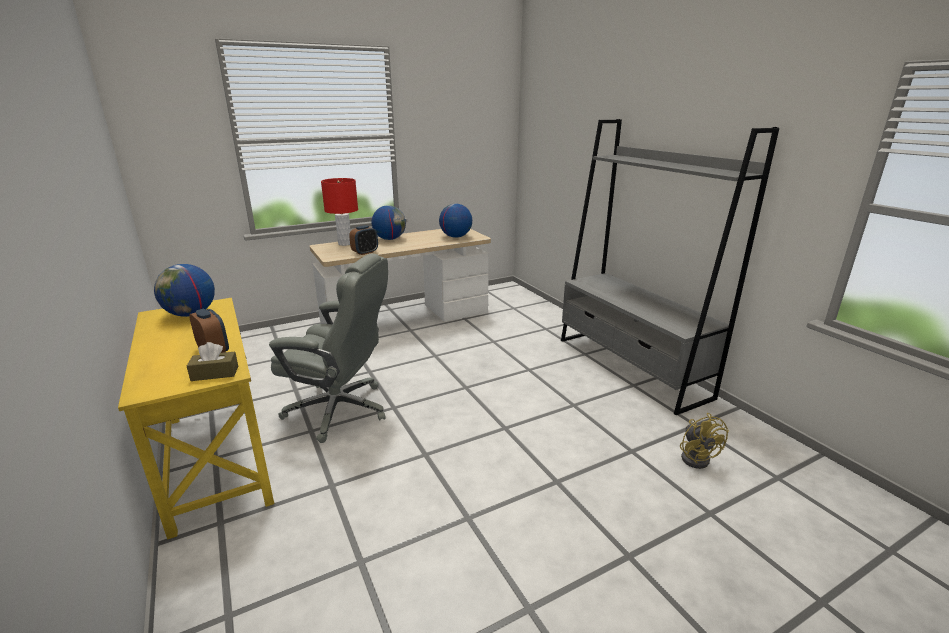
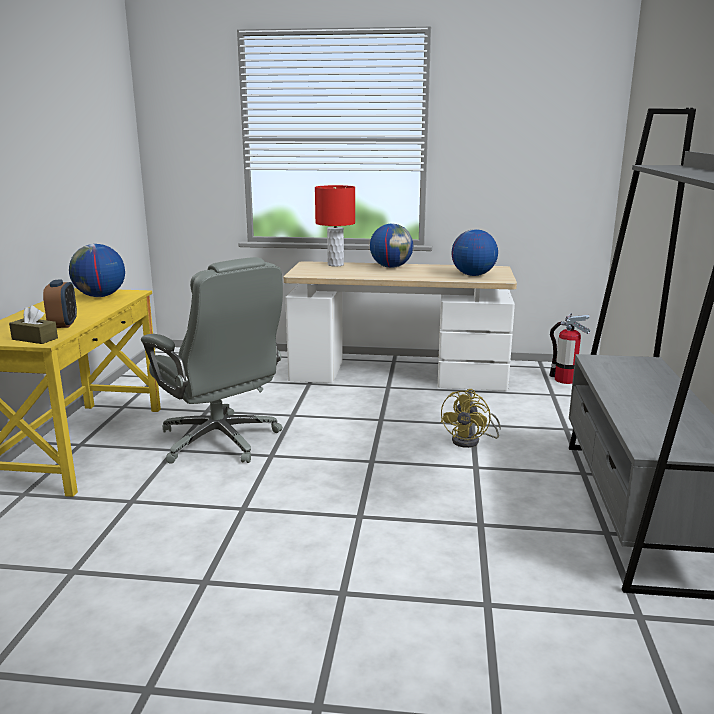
camera: 35 degrees right, 5 degrees down
alarm clock [349,225,378,255] -> none
yellow fan [680,413,729,469] -> yellow fan moved to [440,389,501,448]
none -> fire extinguisher [549,313,590,384]

